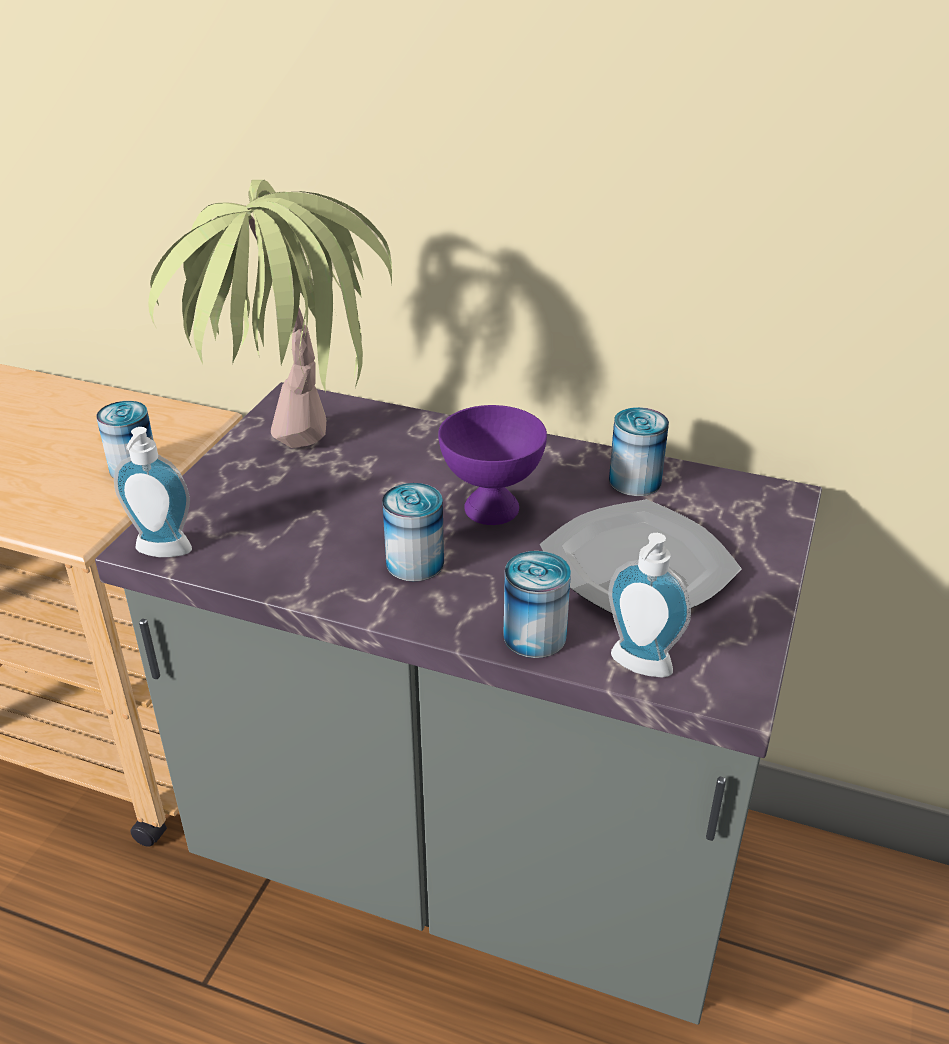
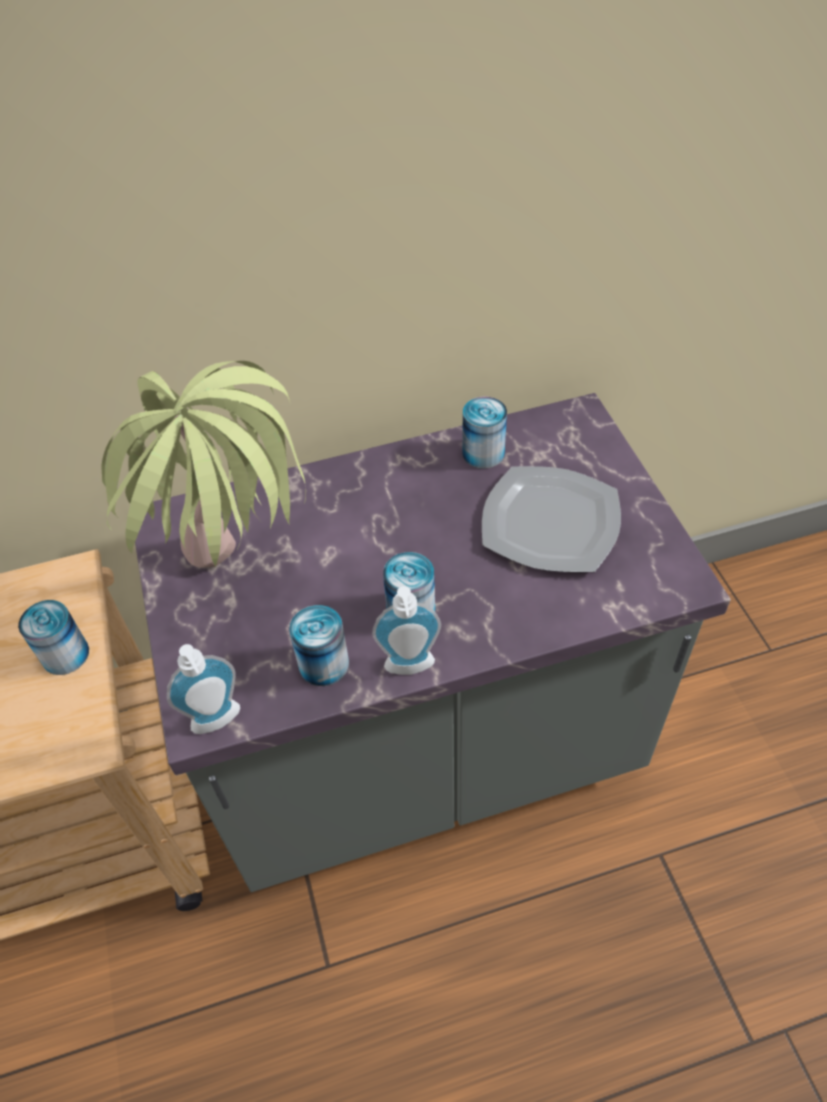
camera: 35 degrees left, 15 degrees up
purple bowl [438,405,547,525] -> none
can [503,551,571,658] -> can moved to [289,605,349,686]
soap dispenser [608,533,691,678] -> soap dispenser moved to [372,586,441,675]

